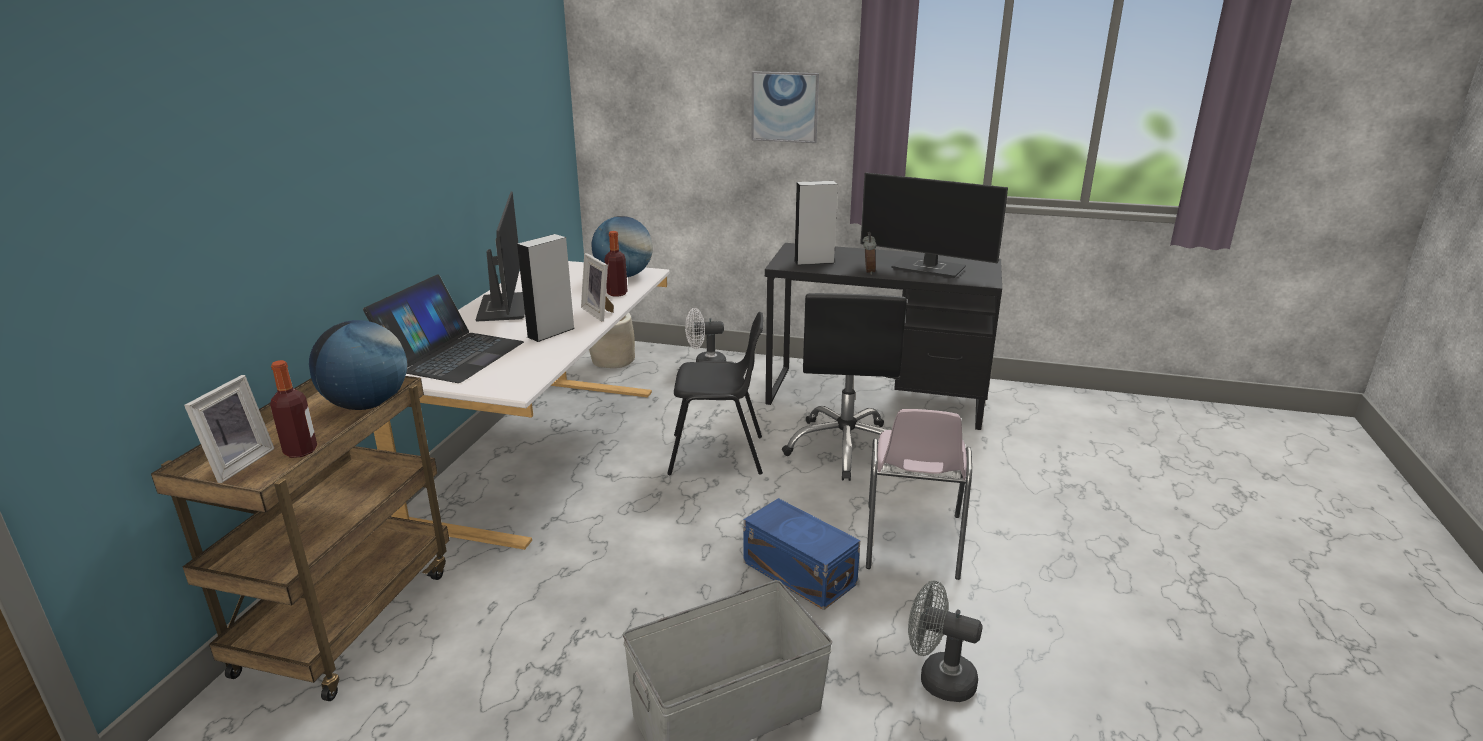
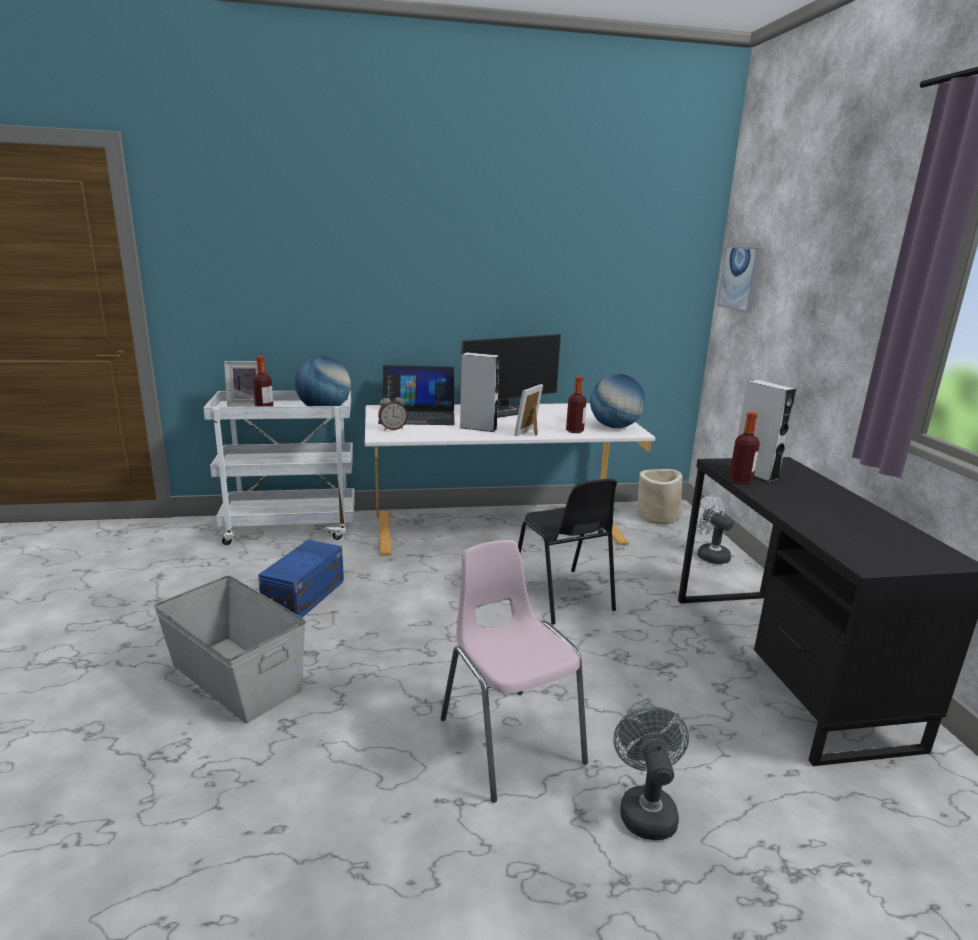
camera: 65 degrees right, 5 degrees down
brown cart [151,376,449,701] -> white cart [203,391,355,545]
blue storage box [743,498,860,610] -> blue storage box moved to [258,540,344,617]
picture [752,71,819,143] -> picture moved to [717,246,762,313]
black office chair [782,293,907,481] -> none
monitor [860,172,1008,278] -> none
alarm clock [862,232,877,275] -> alarm clock moved to [378,392,408,430]
pink chair [866,409,972,580] -> pink chair turned 75 degrees clockwise [441,540,588,803]
grey fan [908,581,983,702] -> grey fan moved to [614,706,689,840]
none -> bottle [729,412,760,484]

